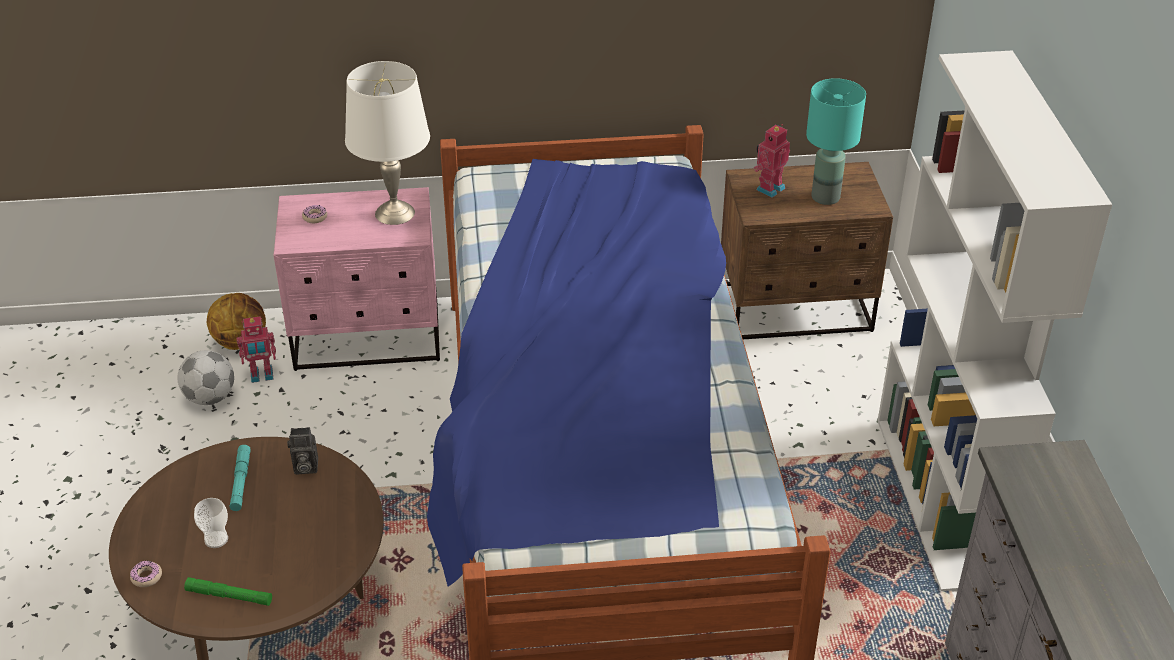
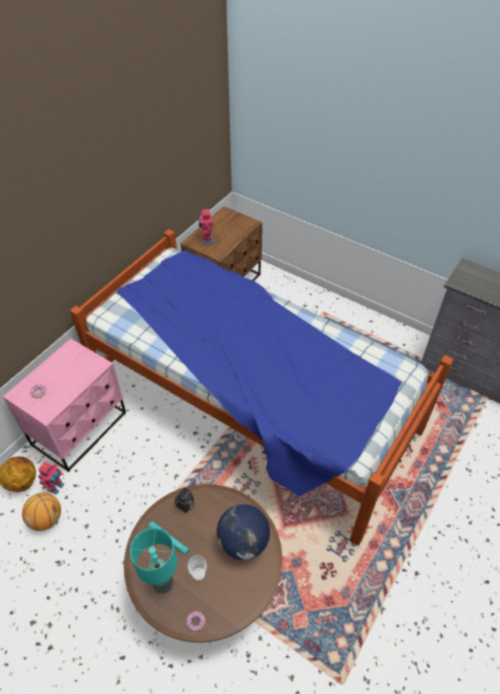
camera: 50 degrees left, 10 degrees up
football [177,350,234,405] -> basketball [22,493,61,531]
green flashlight [184,577,272,606] -> none
white table lamp [345,61,430,225] -> none
turquoise table lamp [806,78,866,205] -> turquoise table lamp moved to [130,528,177,594]
white bookcase [878,51,1112,592] -> none
none -> globe [217,504,270,560]

